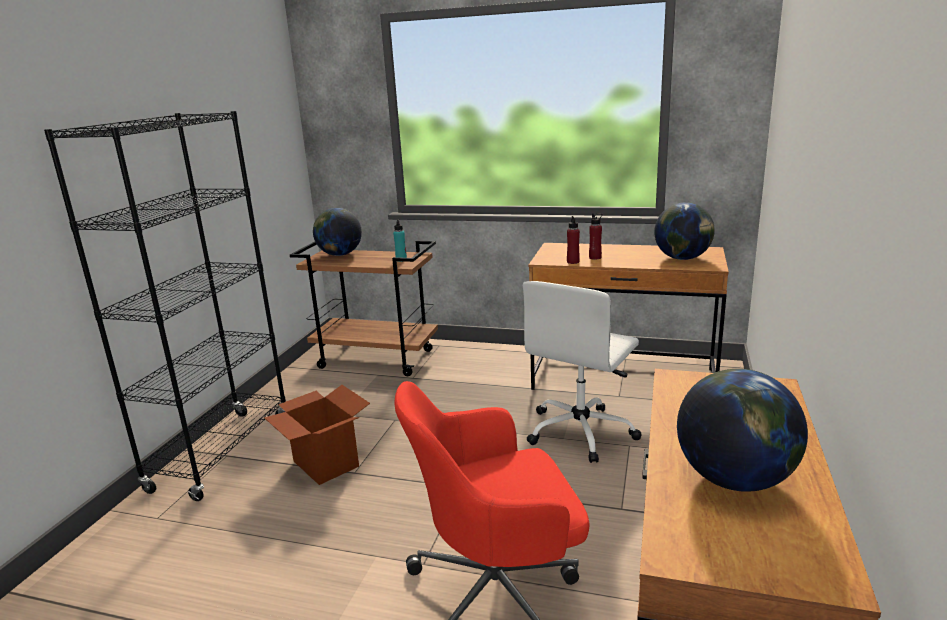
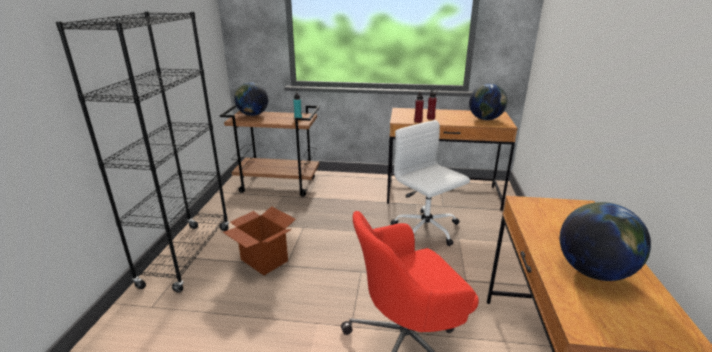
camera: 10 degrees left, 5 degrees up
white office chair [523,281,641,463] -> white office chair turned 120 degrees clockwise [391,120,470,246]

